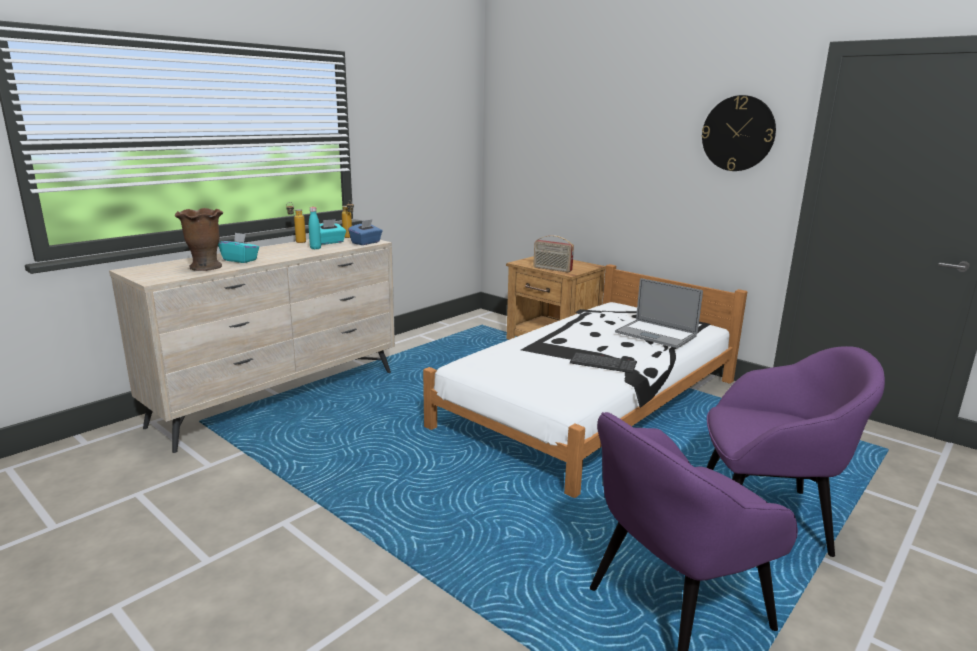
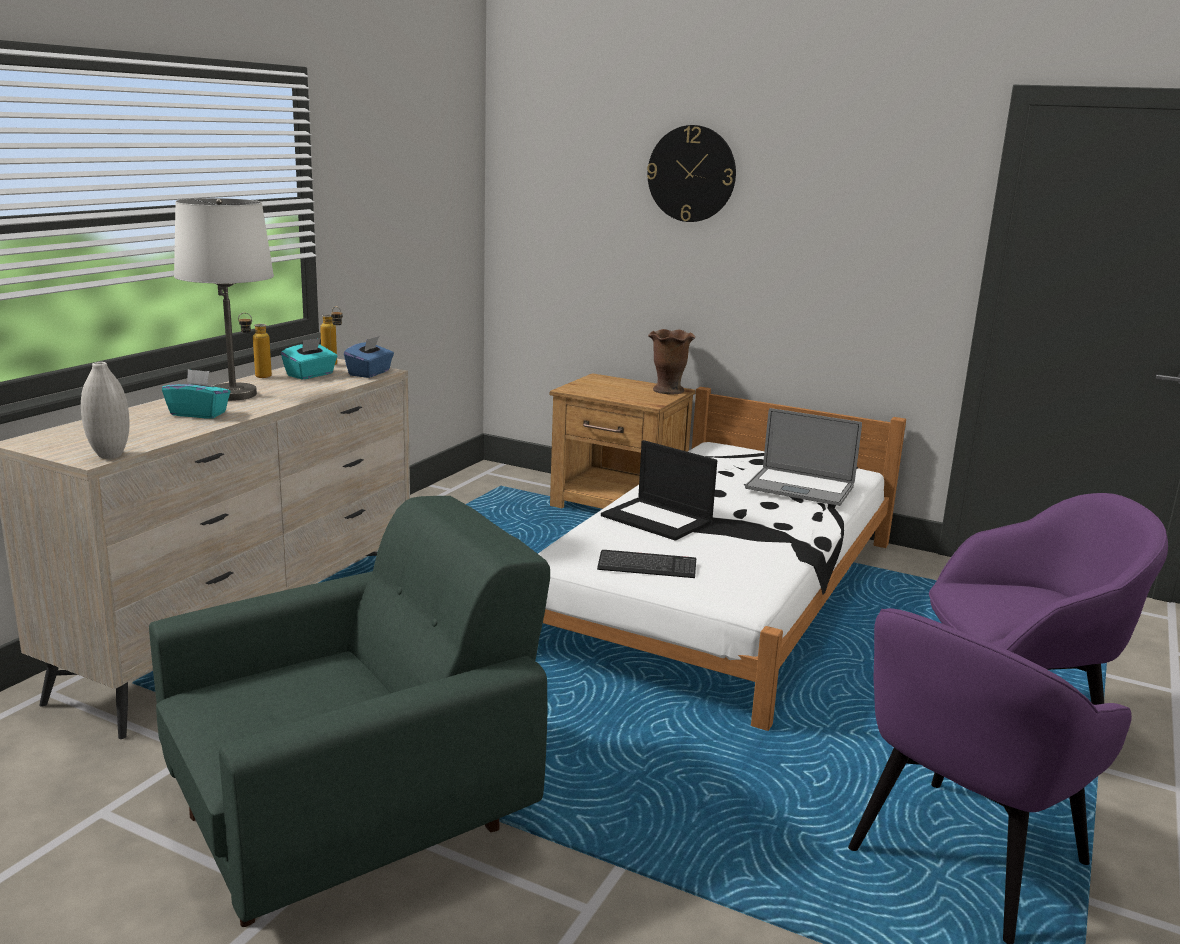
camera: 15 degrees left, 0 degrees up
brown vase [175,208,223,271] -> brown vase moved to [648,329,696,395]
turquoise bottle [309,207,321,249] -> none
radio [533,235,574,272] -> none
keyboard [570,352,637,373] -> keyboard moved to [597,550,696,578]
wall clock [702,95,776,171] -> wall clock moved to [647,125,736,222]
none -> white vase [81,362,130,459]
none -> green armchair [149,496,550,927]
none -> white table lamp [174,198,274,401]
none -> laptop [601,440,717,541]

